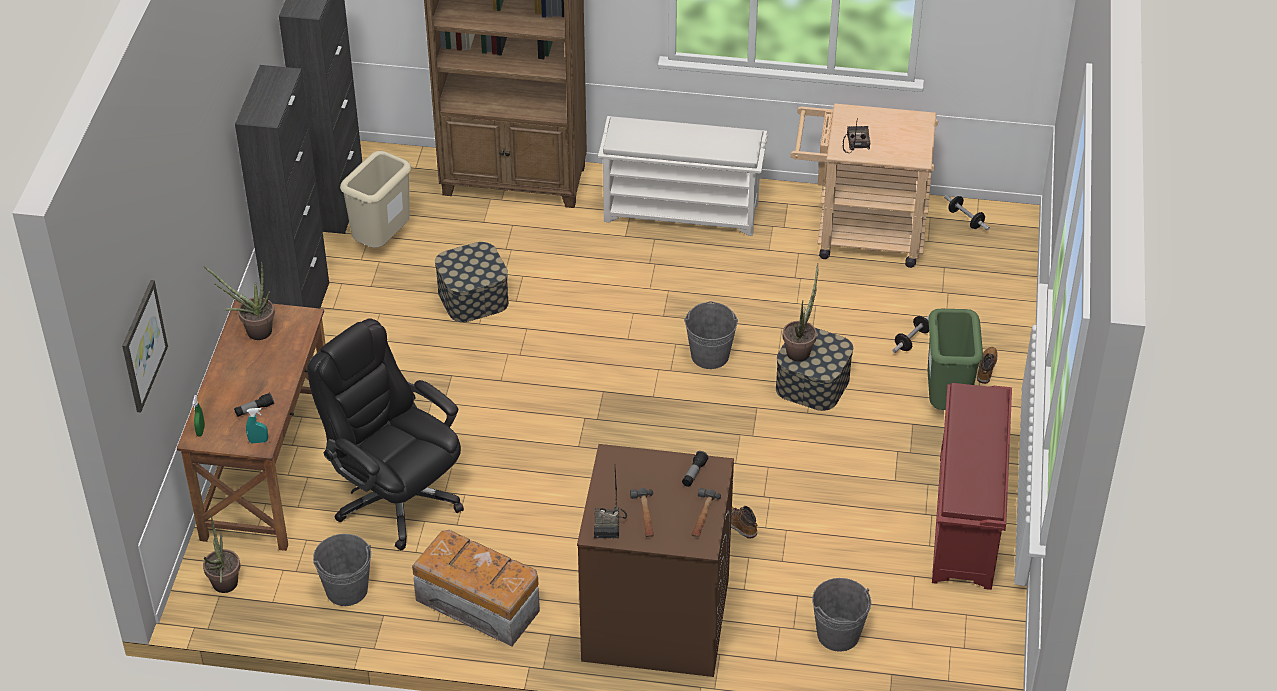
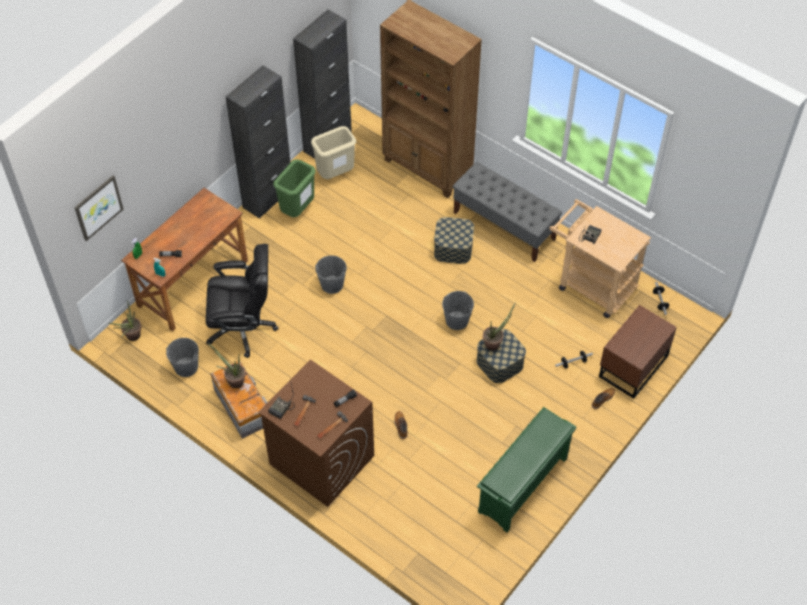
camera: 30 degrees right, 10 degrees up
potted plant [203,262,275,340] -> potted plant moved to [208,343,246,388]
black office chair [307,318,464,550] -> black office chair turned 105 degrees clockwise [206,244,278,358]
storage box [435,242,509,322] -> storage box moved to [434,217,474,264]
white shoe rack [598,116,767,236] -> grey bench [453,162,562,262]
grey bucket [812,578,871,652] -> grey bucket moved to [315,255,347,294]
green trash can [927,309,983,410] -> green trash can moved to [273,159,316,217]
red shoe rack [932,383,1012,590] -> green shoe rack [477,407,576,532]
none -> brown nightstand [599,305,677,399]

